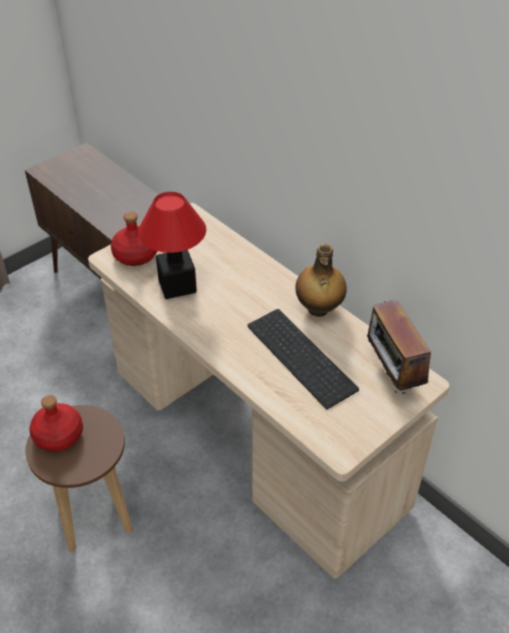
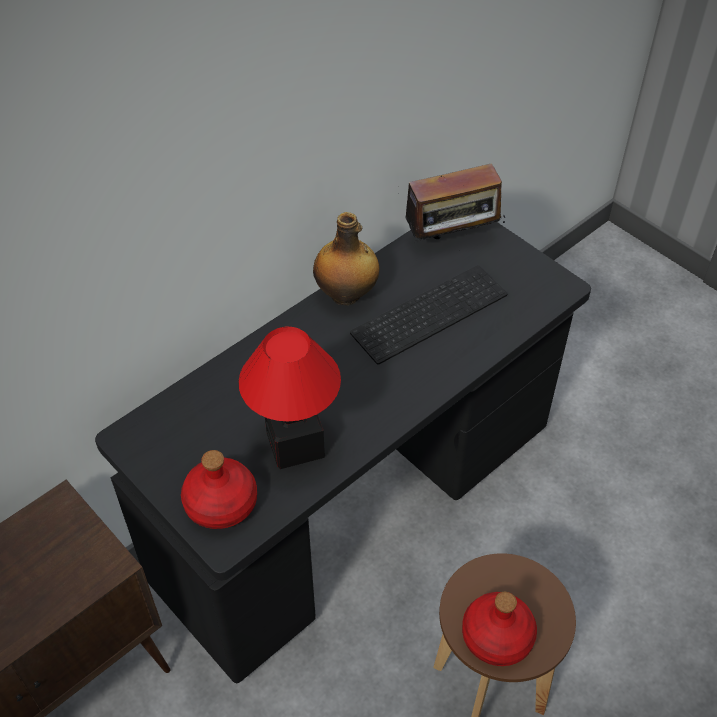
camera: 90 degrees left, 5 degrees up
beige desk [88,203,450,579] -> black desk [95,222,591,683]

